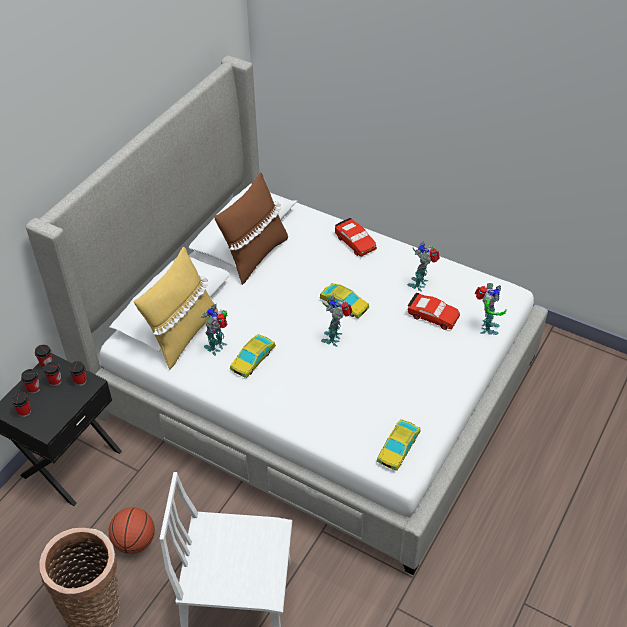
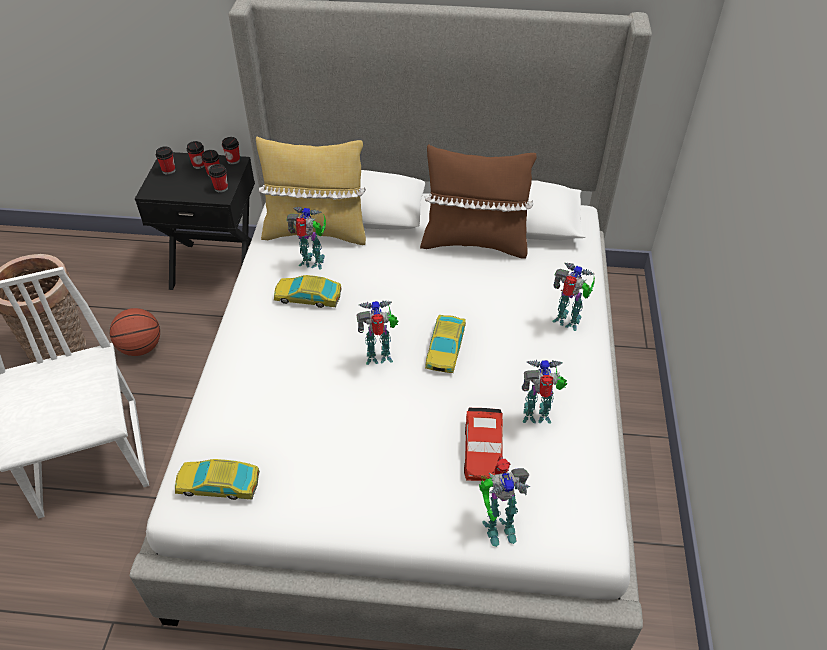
camera: 65 degrees right, 0 degrees up
red toy car [335,218,377,257] -> toy robot [552,262,595,331]

